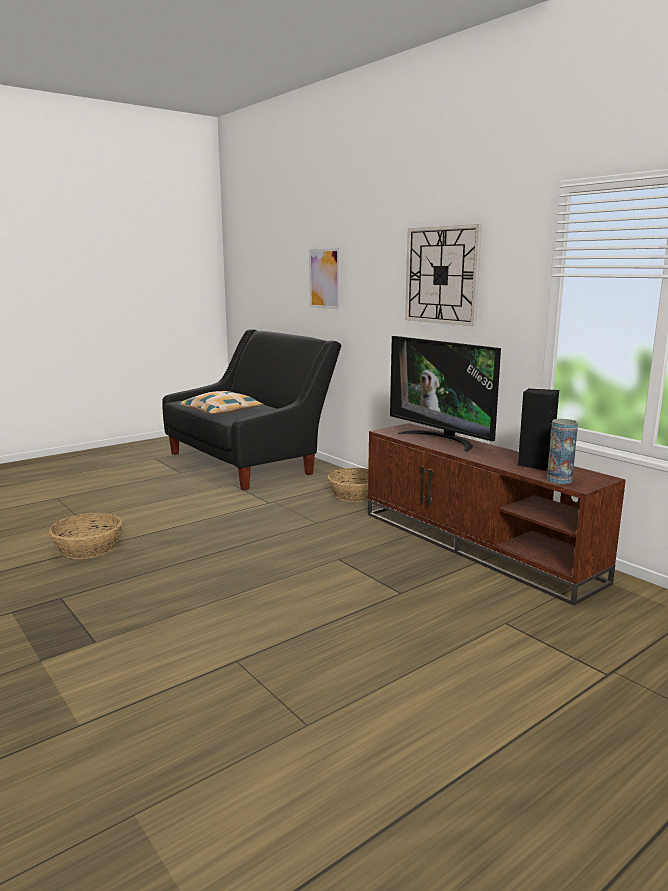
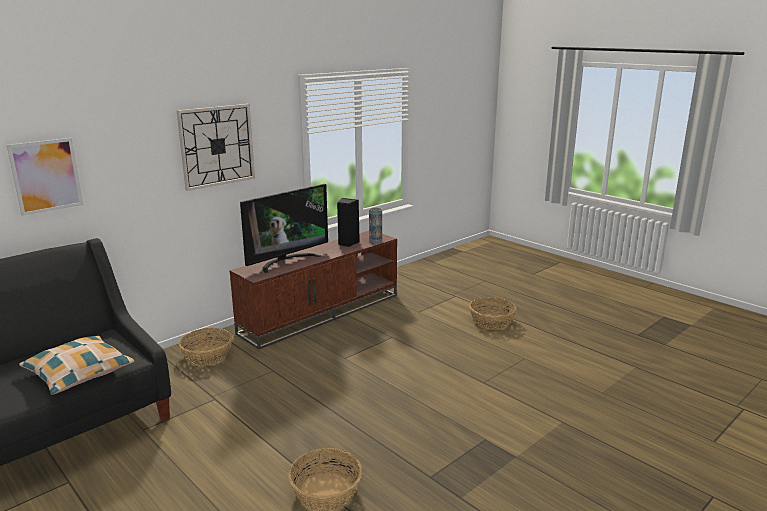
camera: 95 degrees left, 5 degrees up
none -> basket [469,297,516,329]

